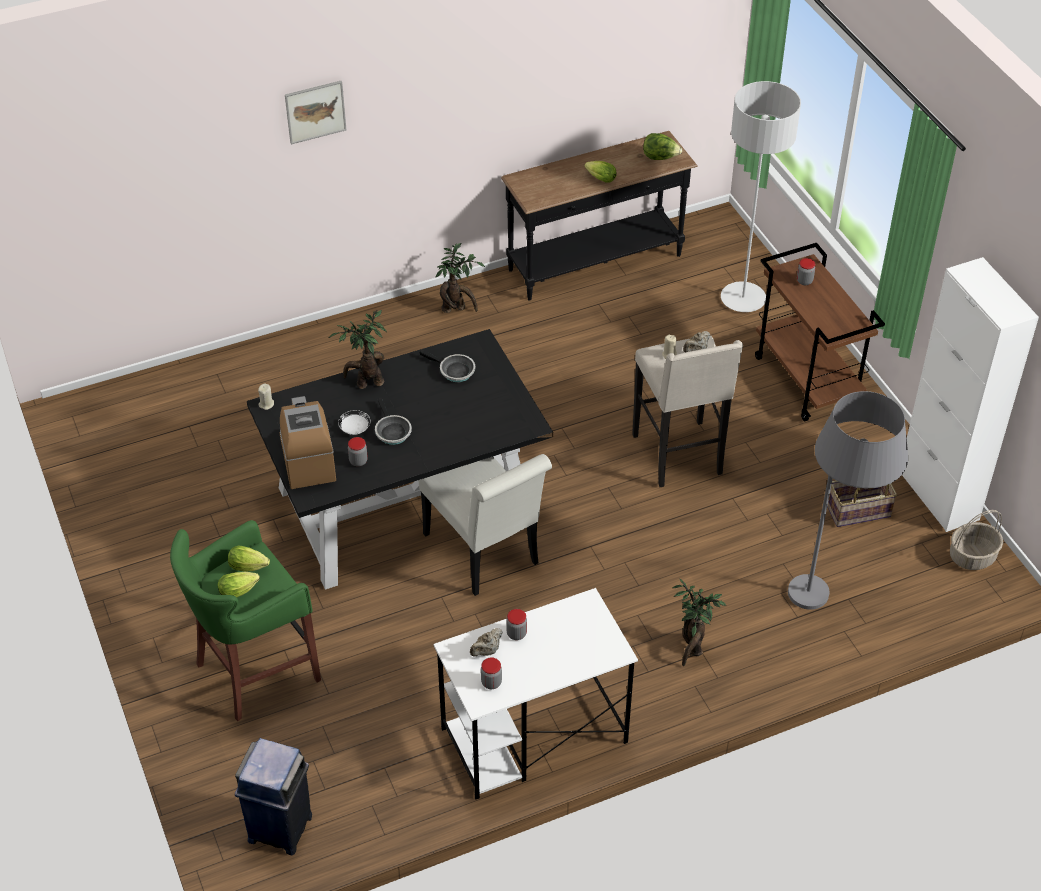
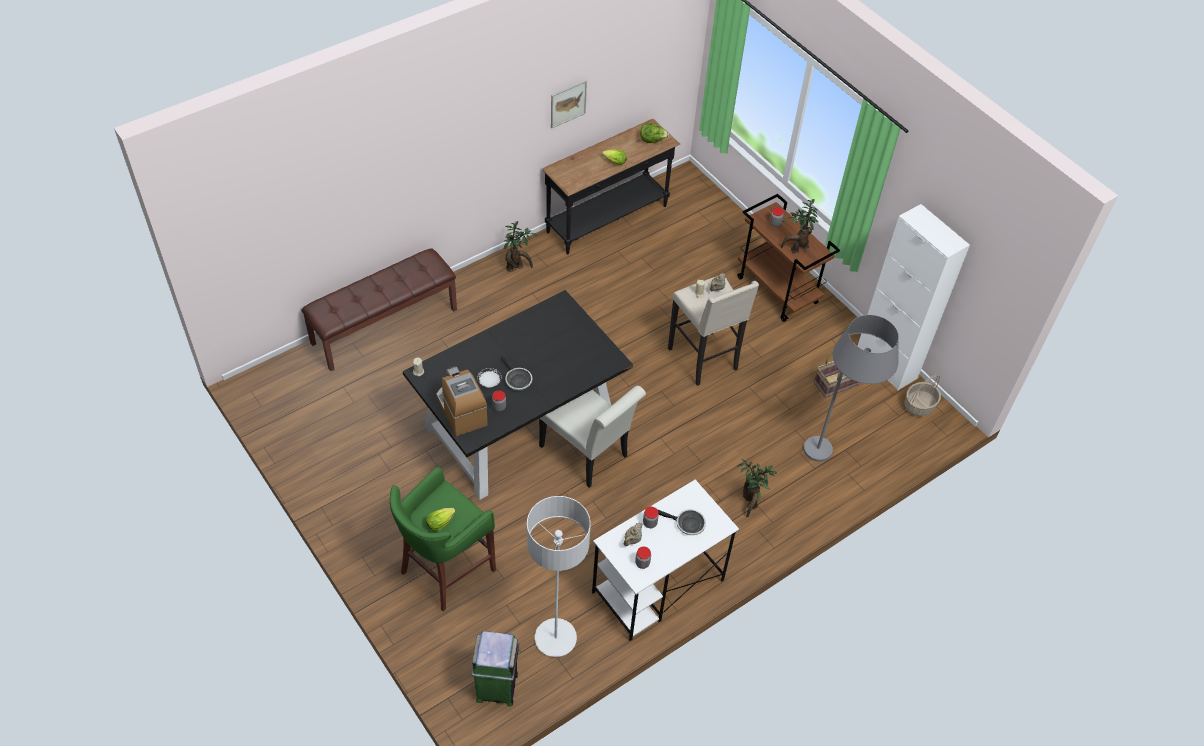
camera: 15 degrees left, 5 degrees up
lettuce [228,545,270,571] -> none
blue trash can [235,738,312,856] -> green trash can [471,631,519,707]
picture [285,81,346,144] -> picture moved to [551,80,587,128]
potted plant [328,310,387,389] -> potted plant moved to [781,199,818,254]
frying pan [420,350,475,382] -> frying pan moved to [658,509,706,535]
grey floor lamp [721,81,801,312] -> grey floor lamp moved to [527,496,591,657]
none -> brown bench [301,248,457,371]

